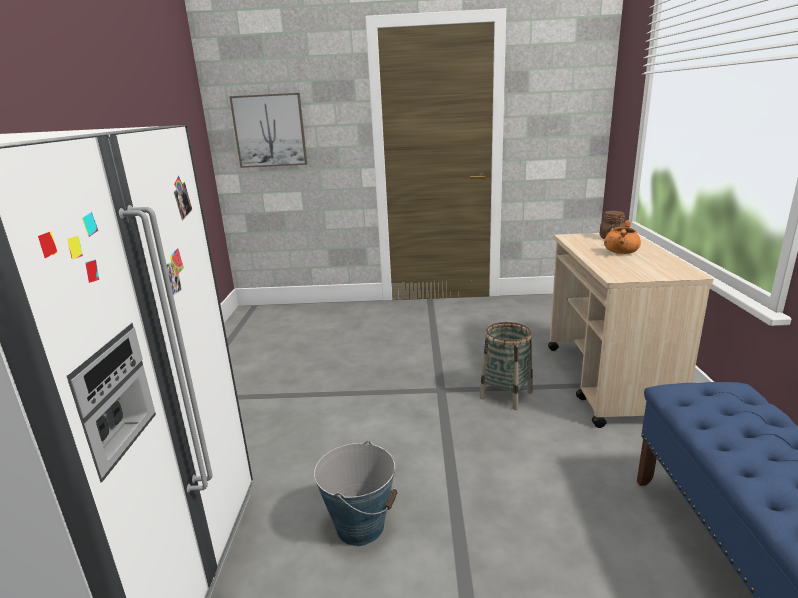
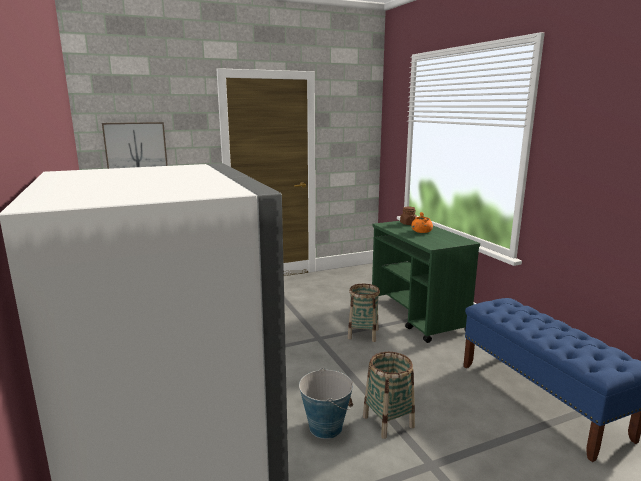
camera: 25 degrees left, 5 degrees down
beige cart [548,233,714,428] -> green cart [372,221,480,343]
none -> basket [363,352,415,439]

